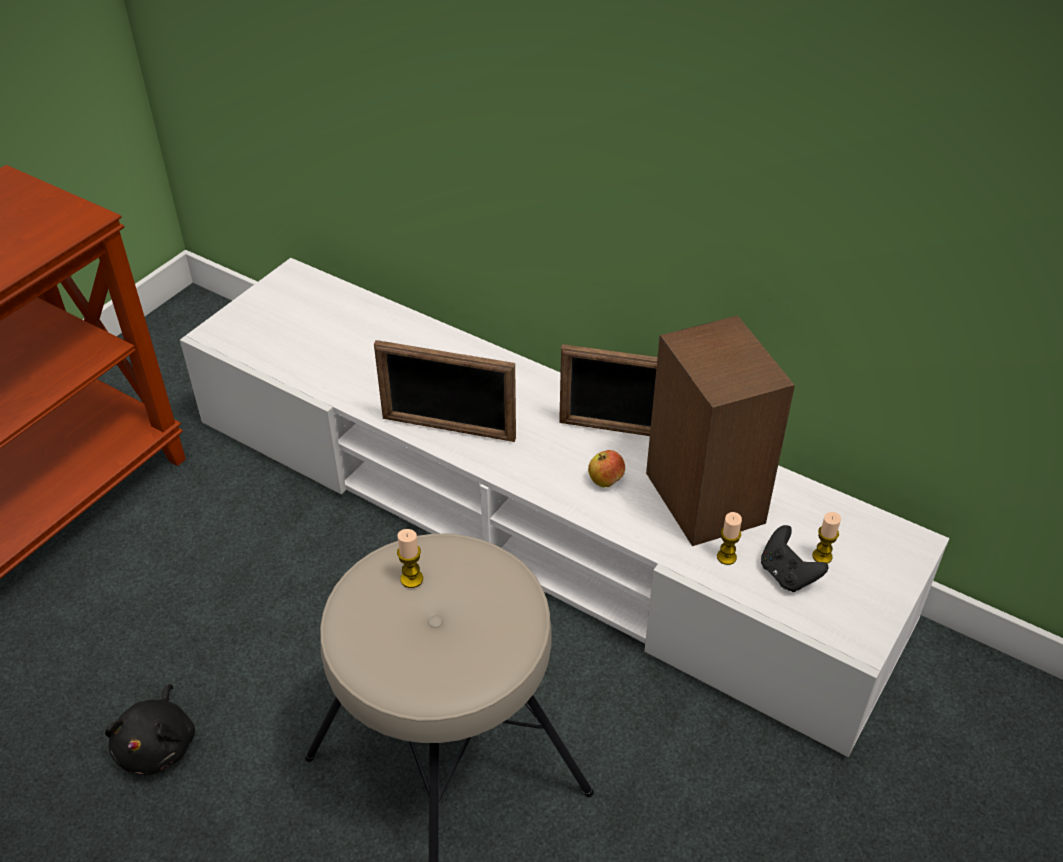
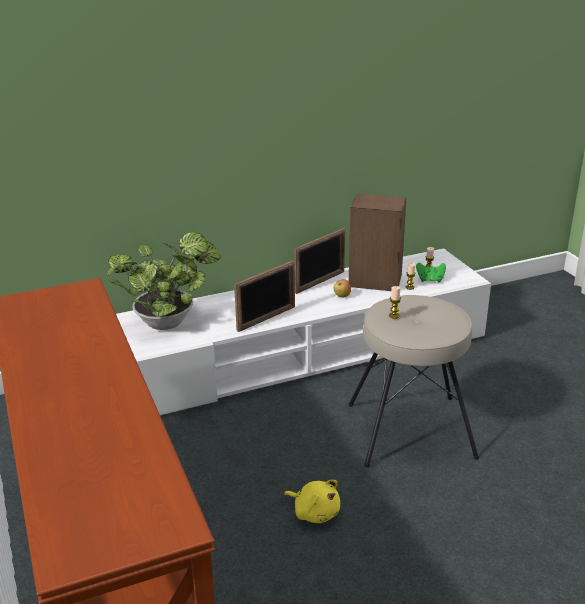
camera: 55 degrees left, 15 degrees down
black plush toy [105,684,195,775] -> yellow plush toy [284,480,340,523]
black game controller [761,525,829,592] -> green game controller [416,263,446,282]
none -> potted plant [107,232,221,330]

